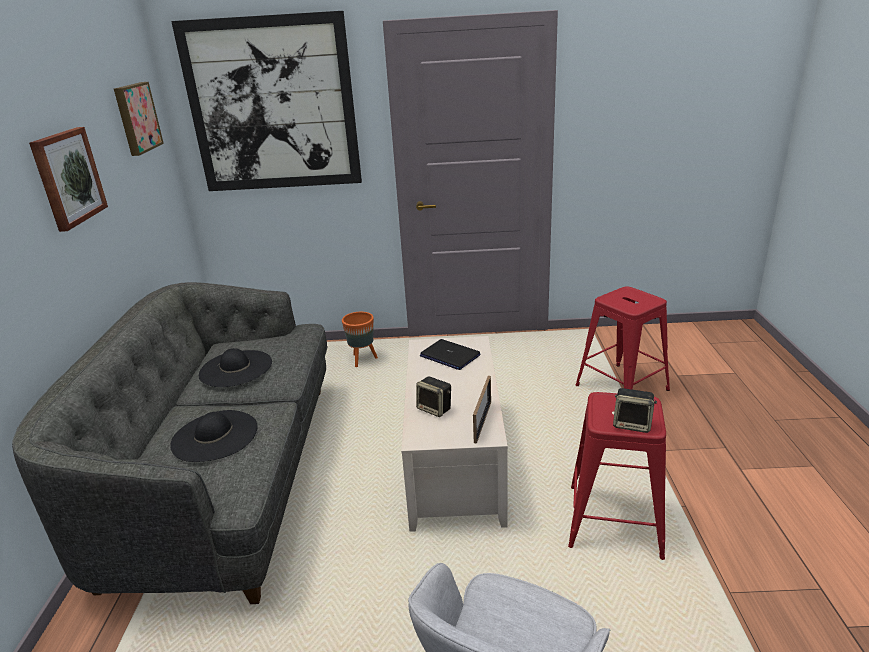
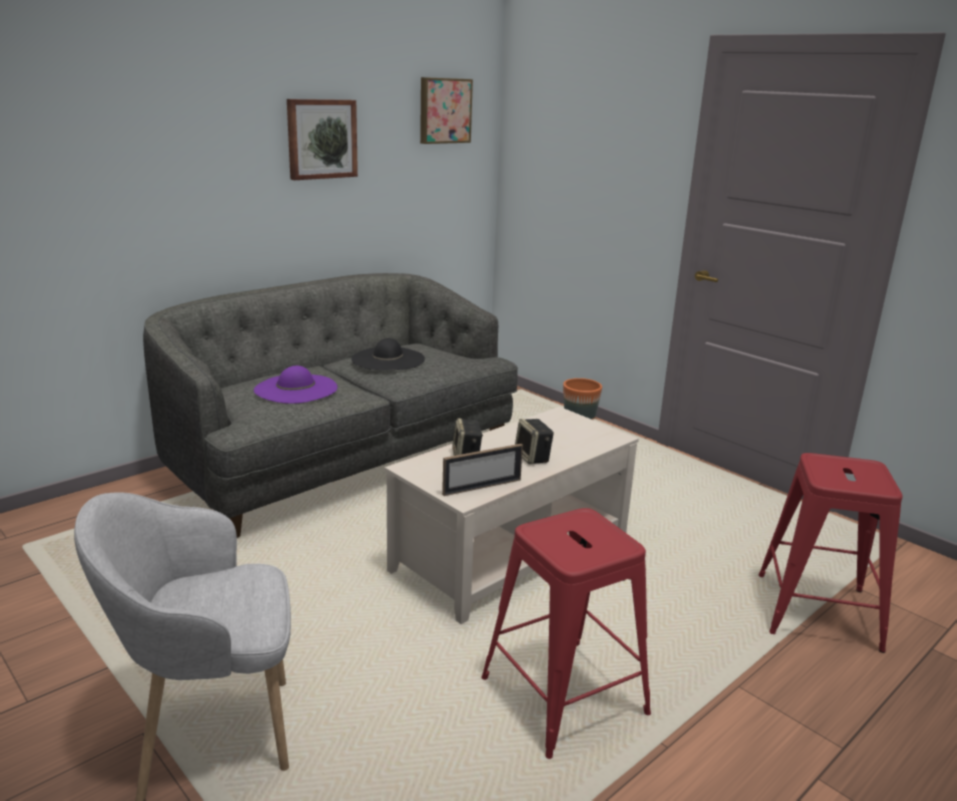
camera: 45 degrees right, 5 degrees down
black hat [170,410,258,462] -> purple hat [254,366,338,404]
picture [171,11,362,191] -> none
laptop [420,339,480,370] -> none
speaker [613,388,657,433] -> speaker moved to [515,419,554,465]

